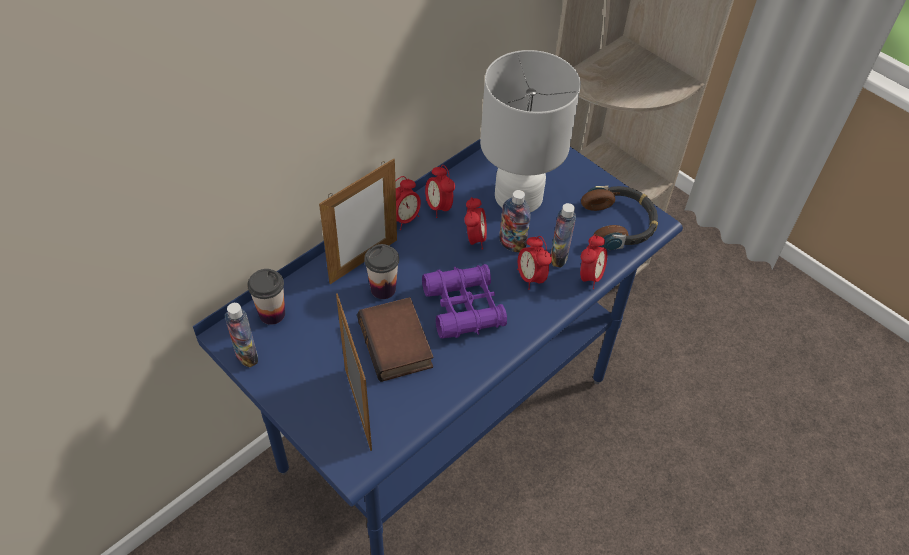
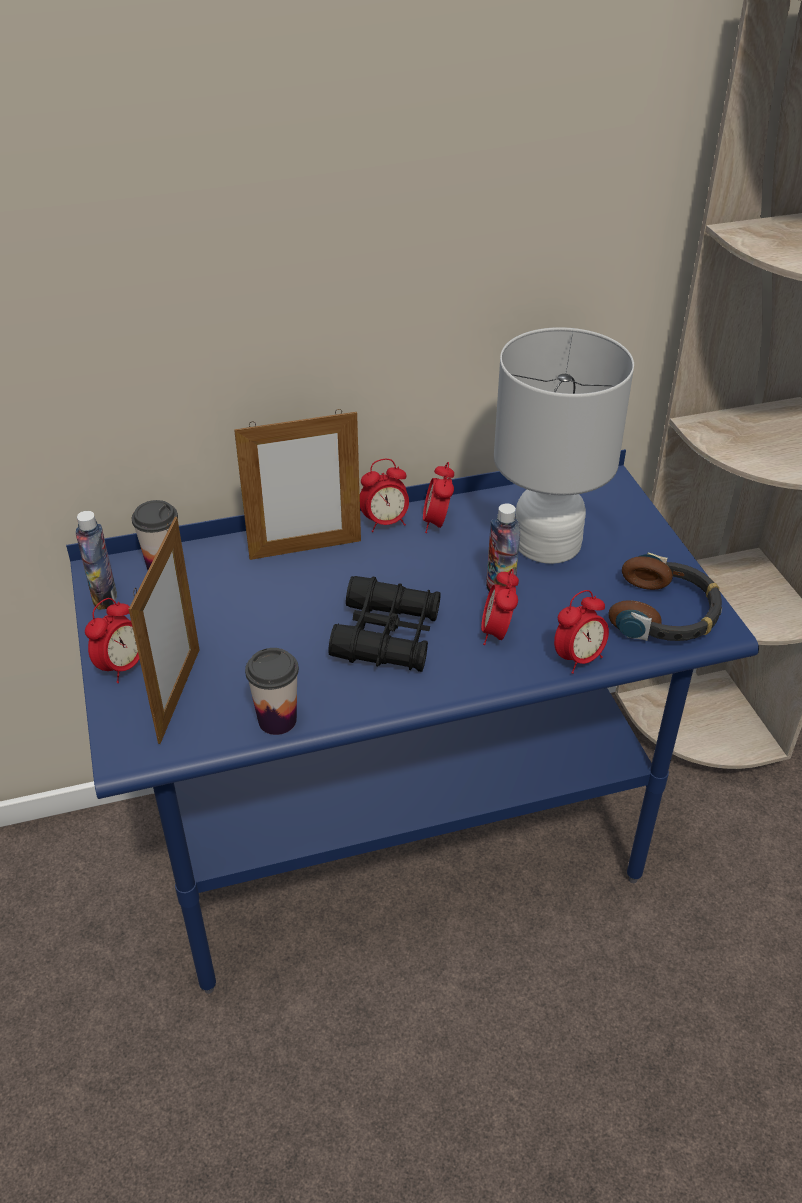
camera: 30 degrees right, 10 degrees down
book [357,297,433,382] -> none
cup [364,244,399,299] -> cup moved to [245,648,299,735]
purple binoculars [422,264,507,338] -> black binoculars [328,576,441,672]
alarm clock [464,197,487,250] -> alarm clock moved to [85,598,139,683]
bottle [550,203,576,268] -> none

